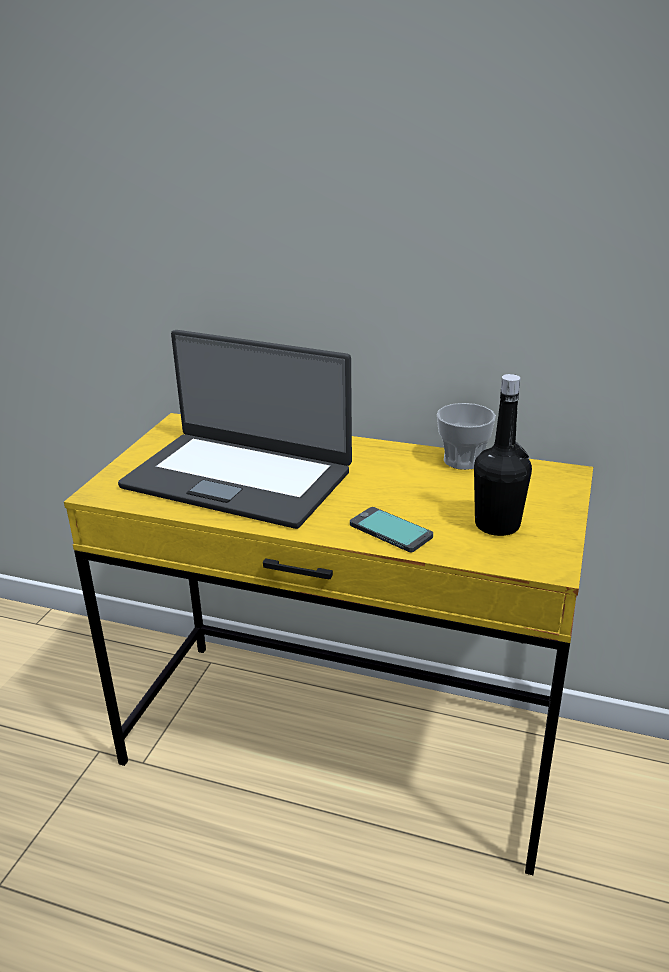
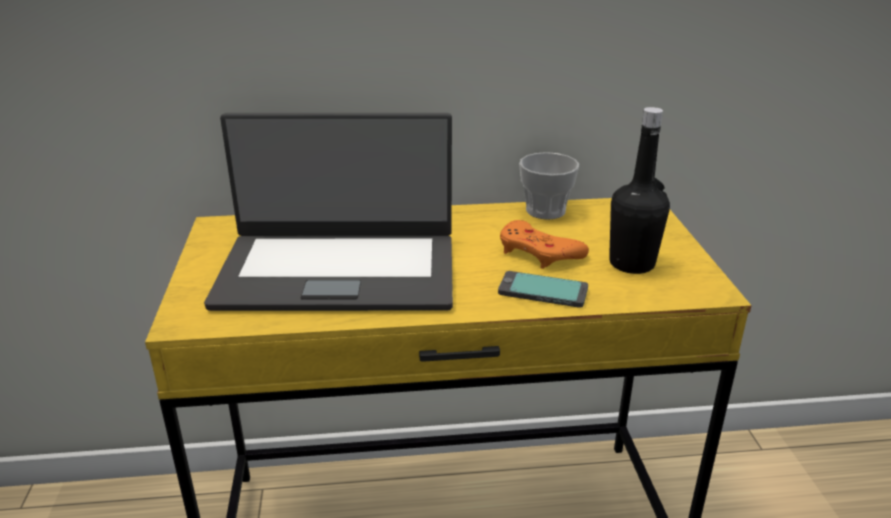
camera: 25 degrees left, 0 degrees up
none -> orange game controller [500,220,589,269]

